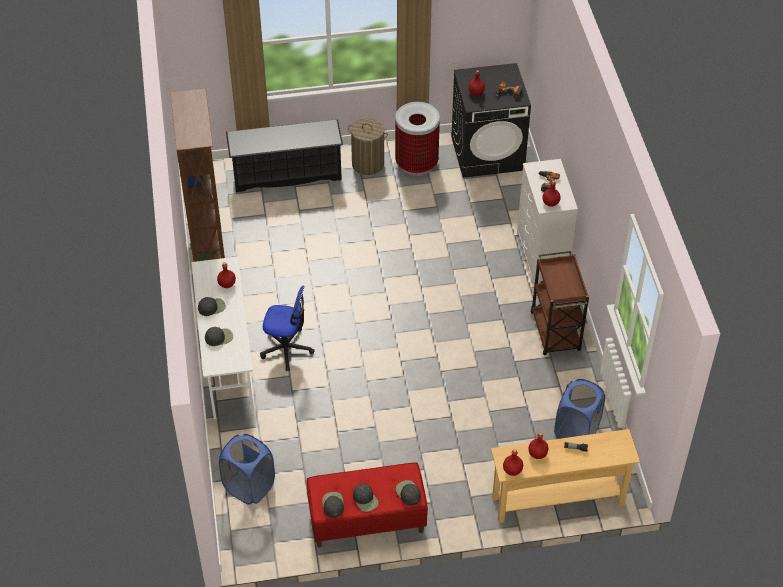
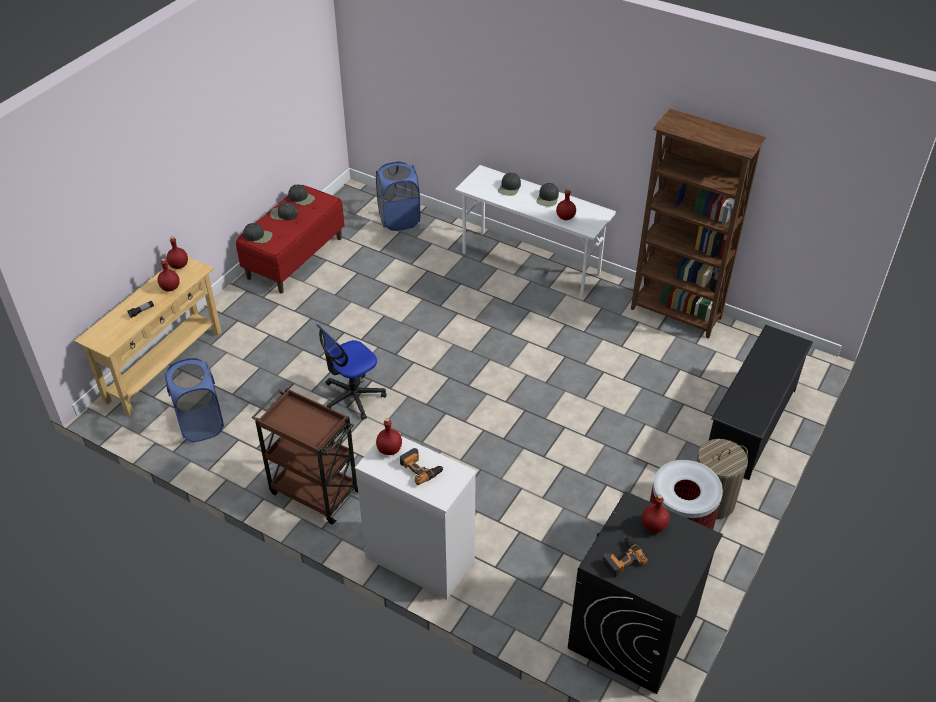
camera: 130 degrees right, 5 degrees down
office chair [260,286,315,371] -> office chair moved to [316,324,386,420]

